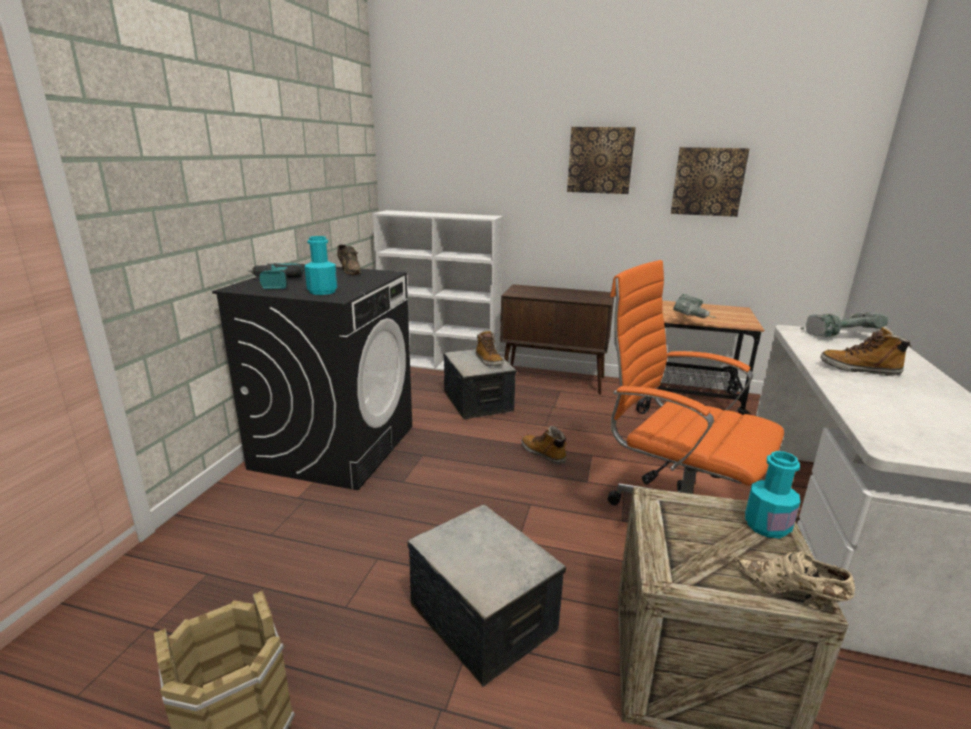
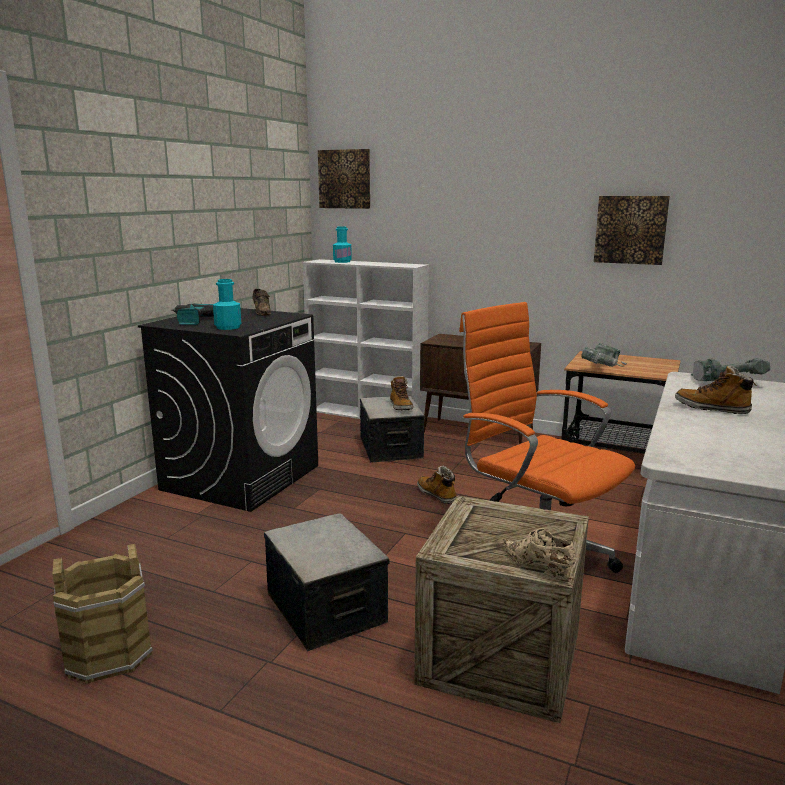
camera: 10 degrees right, 5 degrees down
picture [567,127,636,194] -> picture moved to [318,149,370,209]
turquoise bottle [745,451,800,538] -> turquoise bottle moved to [333,227,352,263]

